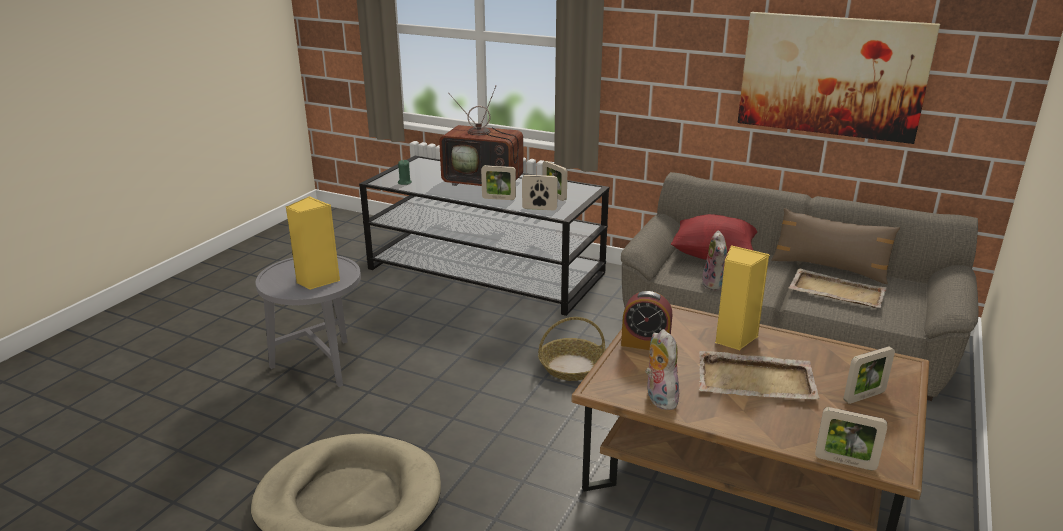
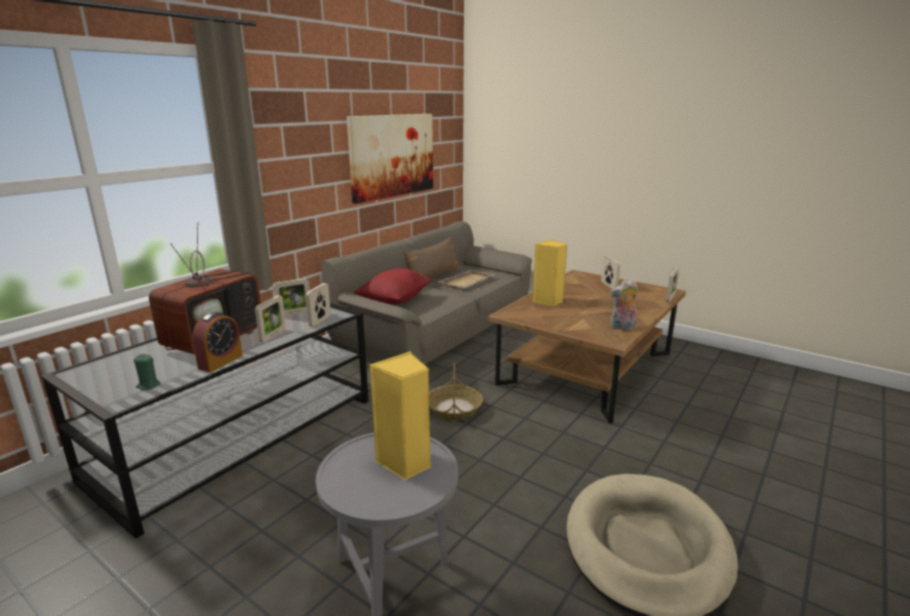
camera: 80 degrees left, 5 degrees down
alarm clock [621,291,672,350] -> alarm clock moved to [192,312,243,372]
beige tray [699,351,820,400] -> none
plush toy [702,230,727,290] -> none

